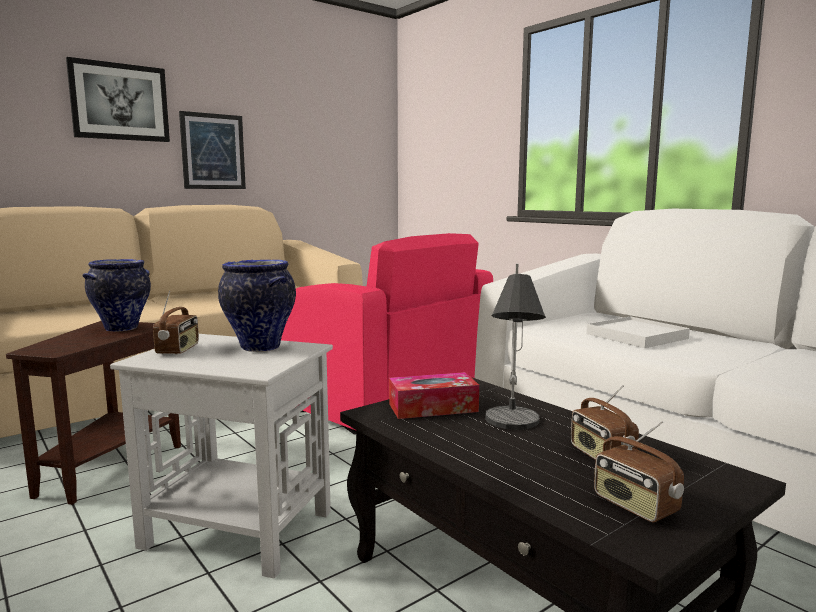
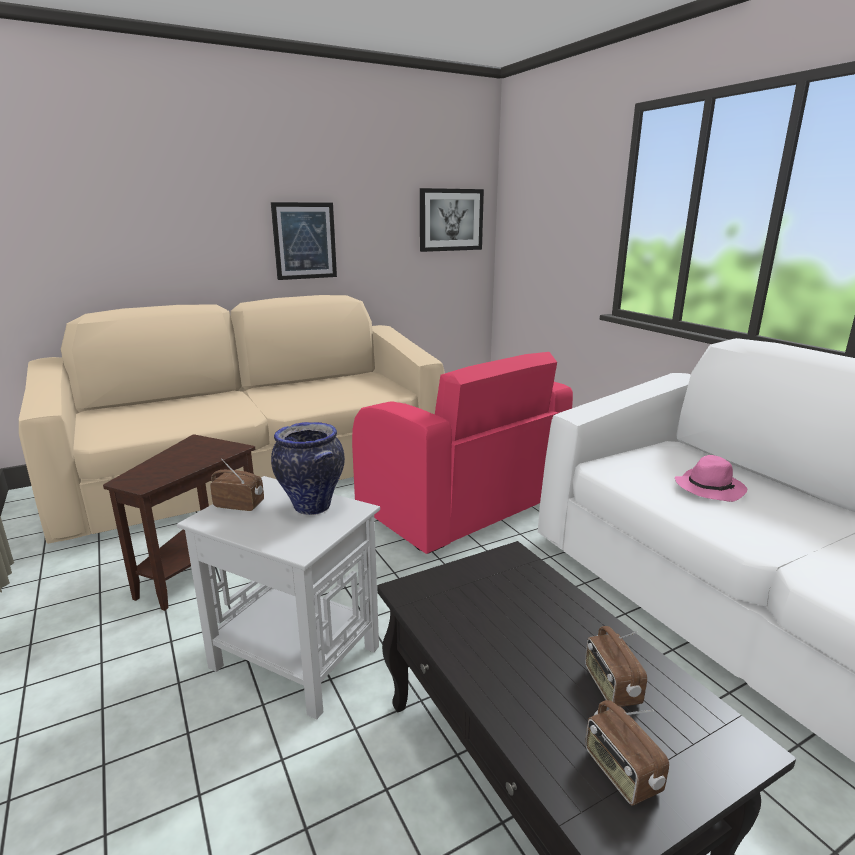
camera: 10 degrees right, 10 degrees up
picture [66,57,170,142] -> picture moved to [420,188,484,252]
vase [83,259,151,332] -> none
radio [153,291,199,355] -> radio turned 90 degrees counterclockwise [210,458,264,511]
tissue box [389,372,479,419] -> none
table lamp [485,264,546,430] -> none
white tray [586,316,690,348] -> pink hat [675,455,747,502]

